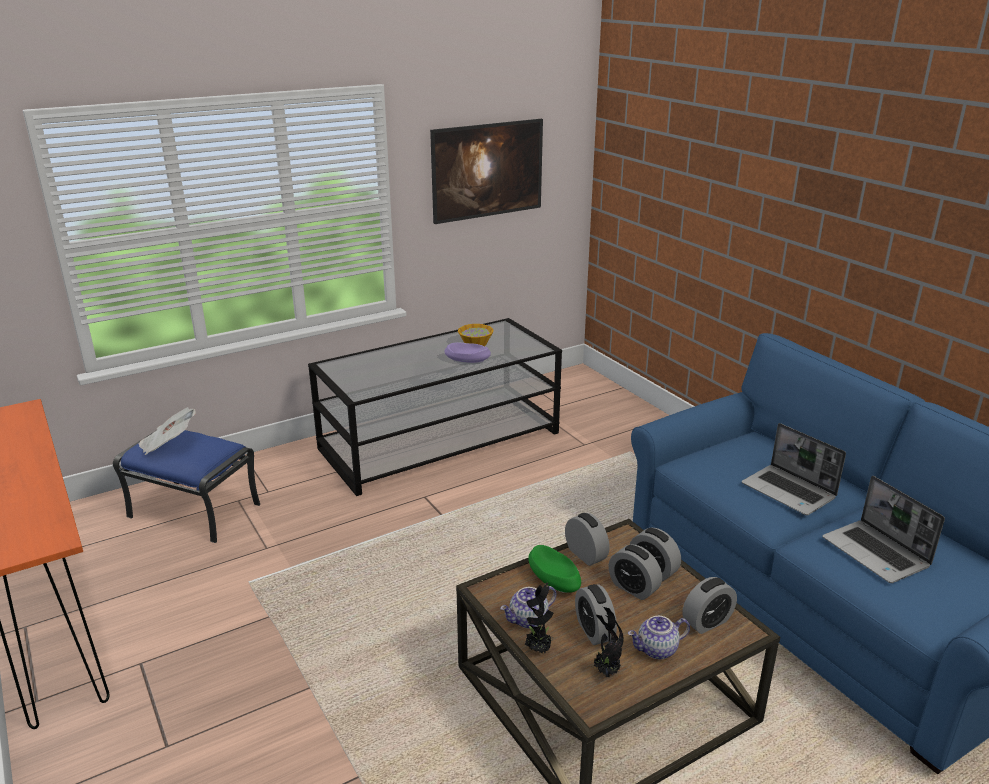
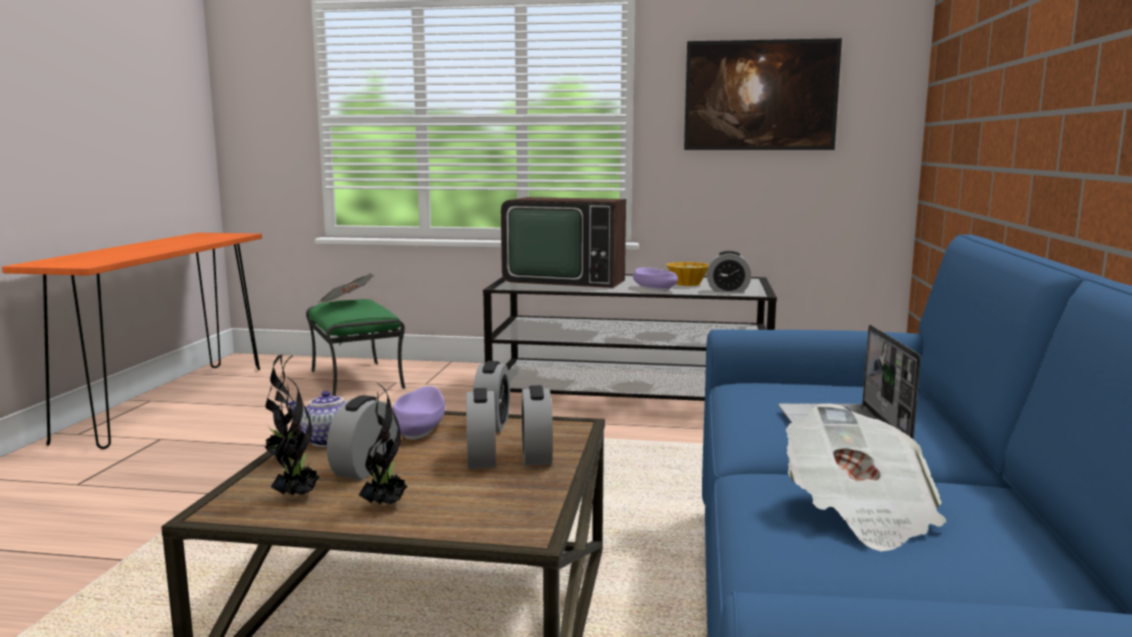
camera: 40 degrees right, 15 degrees down
blue ottoman [113,430,261,543] -> green ottoman [306,299,406,396]
green bowl [528,545,581,593] -> purple bowl [392,386,445,440]
teapot [628,616,690,659] -> potted plant [359,382,408,506]
alarm clock [682,577,737,634] -> alarm clock moved to [707,251,751,293]
laptop [822,476,945,583] -> newspaper [786,403,946,552]
none -> television [501,197,626,288]

